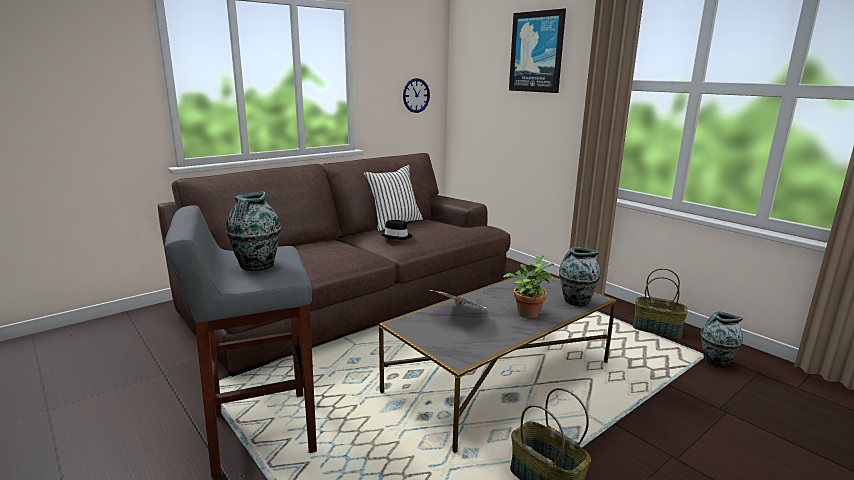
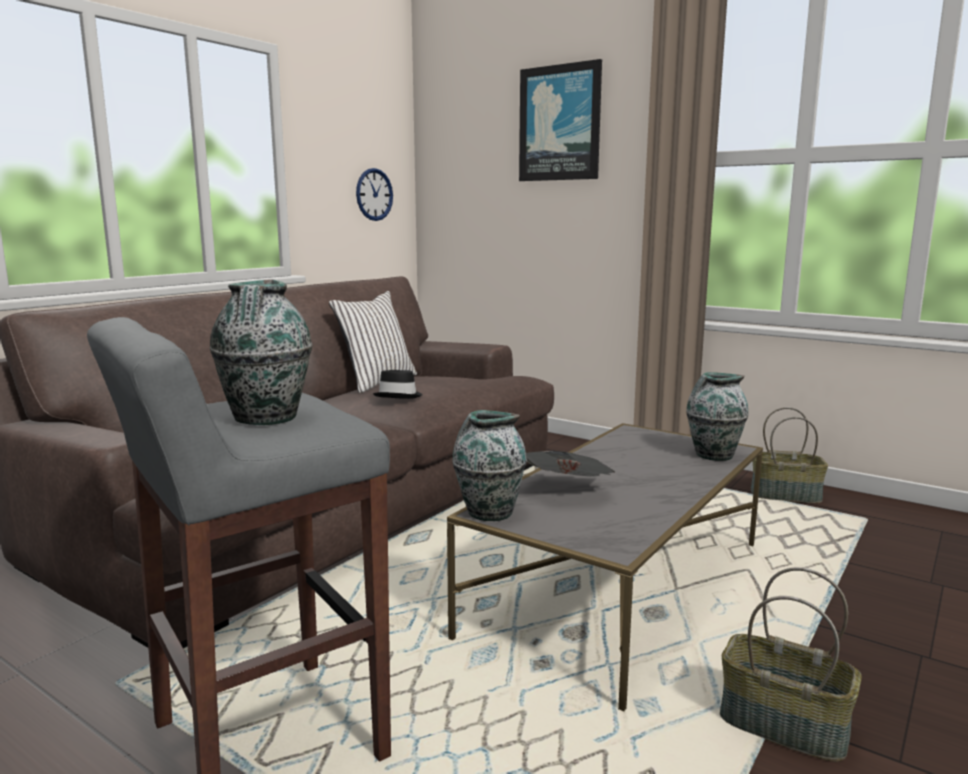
camera: 15 degrees left, 5 degrees down
potted plant [503,254,554,318] -> none
vase [701,311,743,368] -> vase moved to [452,410,527,521]

